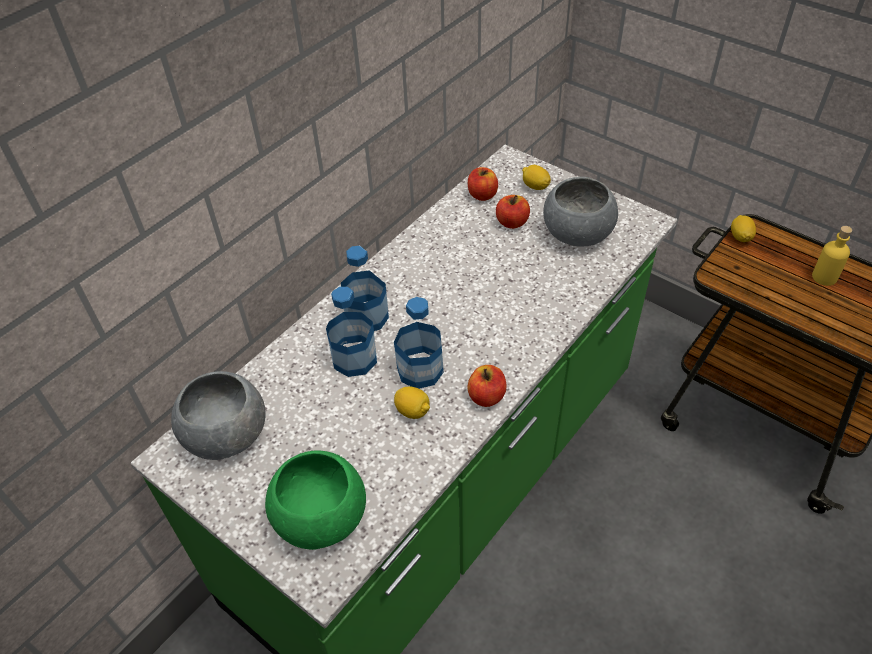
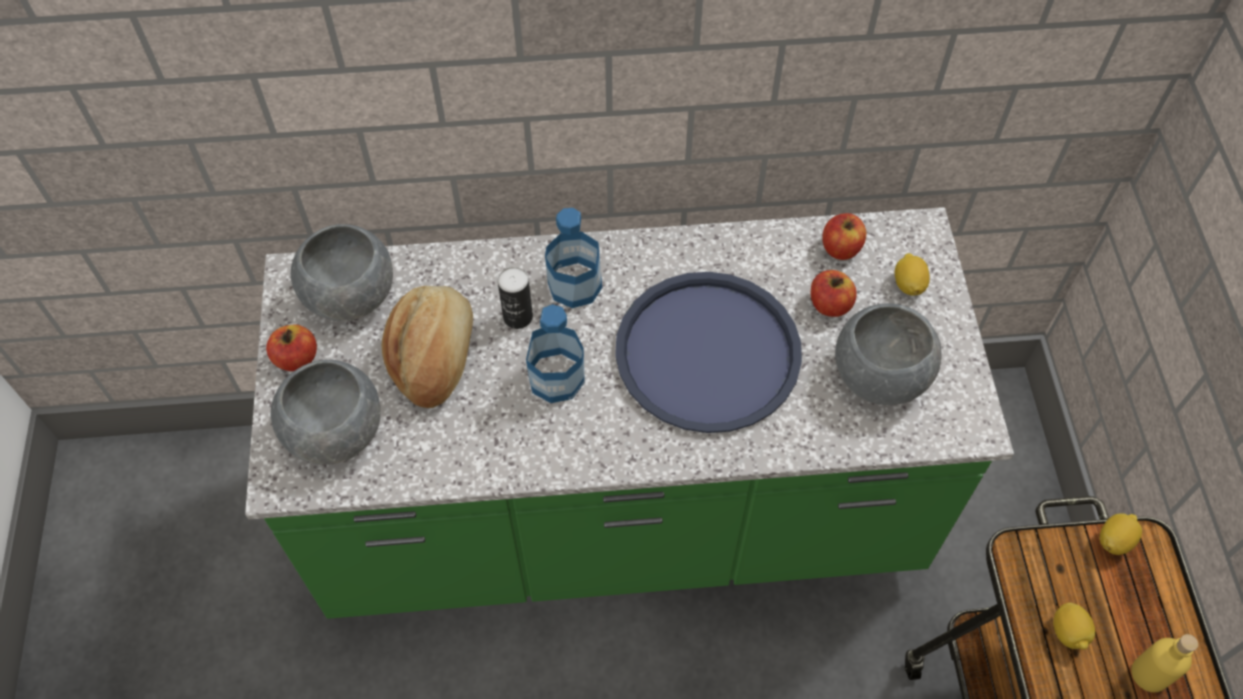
camera: 45 degrees right, 10 degrees up
green bowl [265,451,366,550] -> grey bowl [271,360,380,465]
bottle [326,287,377,377] -> can [498,267,533,329]
lemon [394,387,430,419] -> lemon moved to [1053,602,1095,650]
apple [468,365,507,407] -> apple moved to [266,324,317,371]
none -> bread [381,286,473,408]
none -> blue tray [615,272,802,433]

